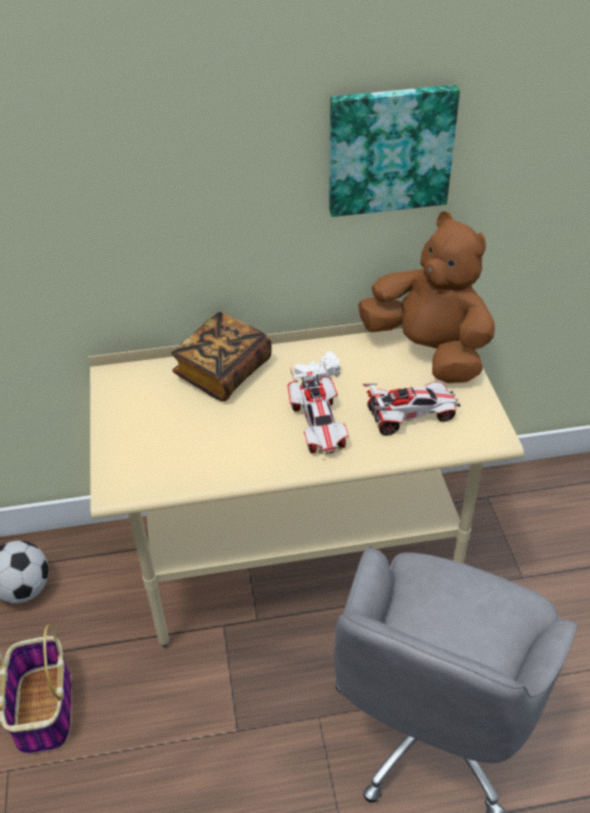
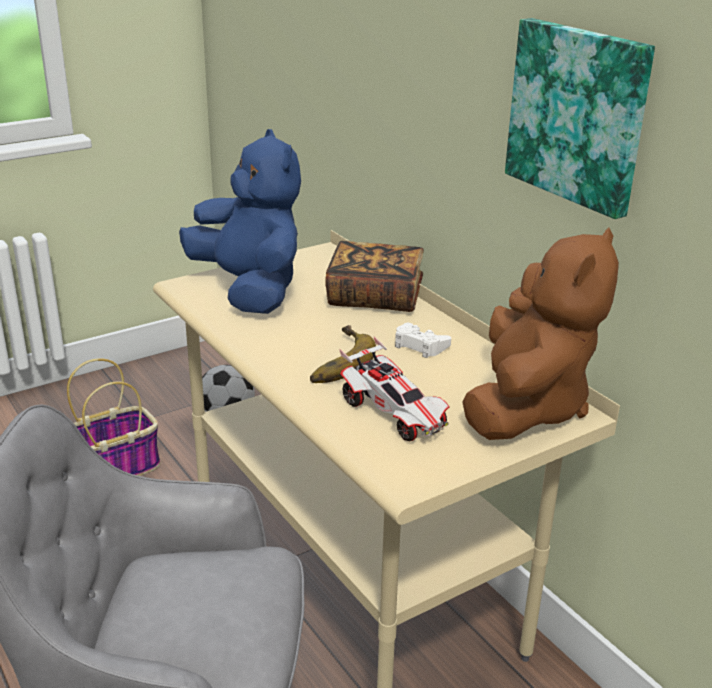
camera: 65 degrees right, 15 degrees down
toy car [288,362,349,454] -> banana [310,325,376,383]
none -> blue plush toy [179,129,301,314]

